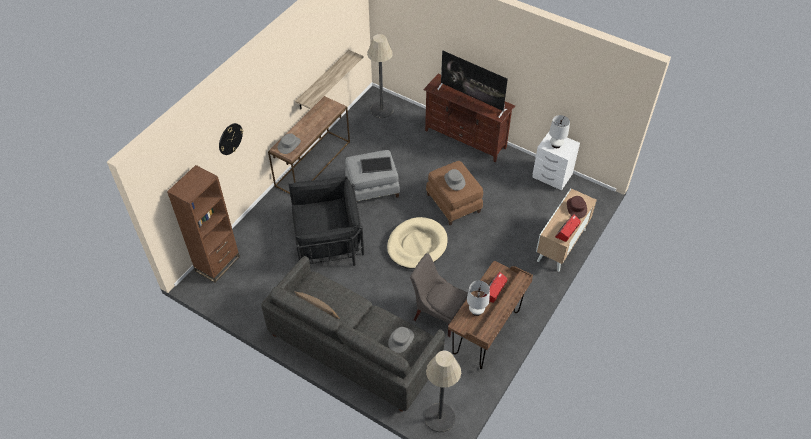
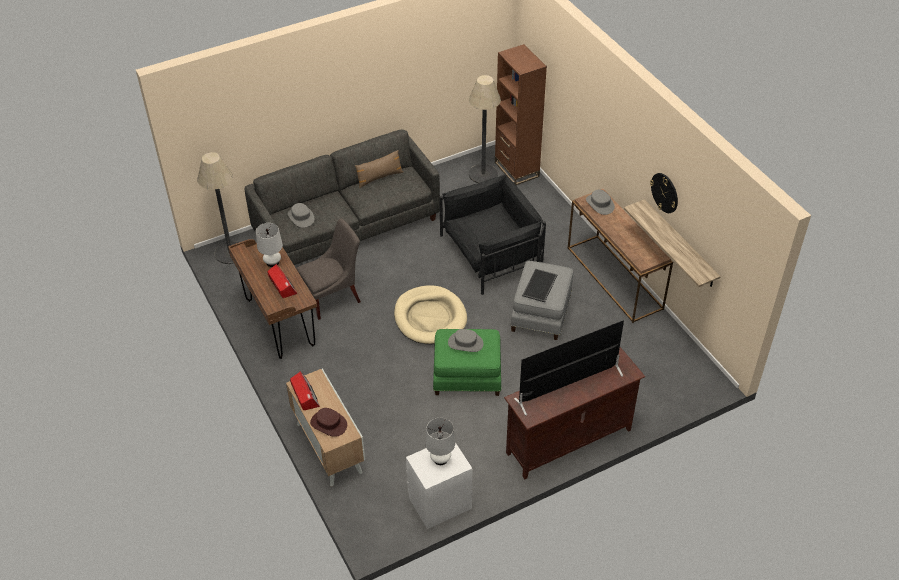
camera: 120 degrees right, 5 degrees down
wall clock [219,123,243,155] -> wall clock moved to [650,173,678,213]
black armchair [289,177,364,266] -> black armchair turned 135 degrees counterclockwise [439,174,546,295]
floor lamp [367,34,393,118] -> floor lamp moved to [469,75,501,183]
brown ottoman [426,161,483,225] -> green ottoman [433,329,501,396]

